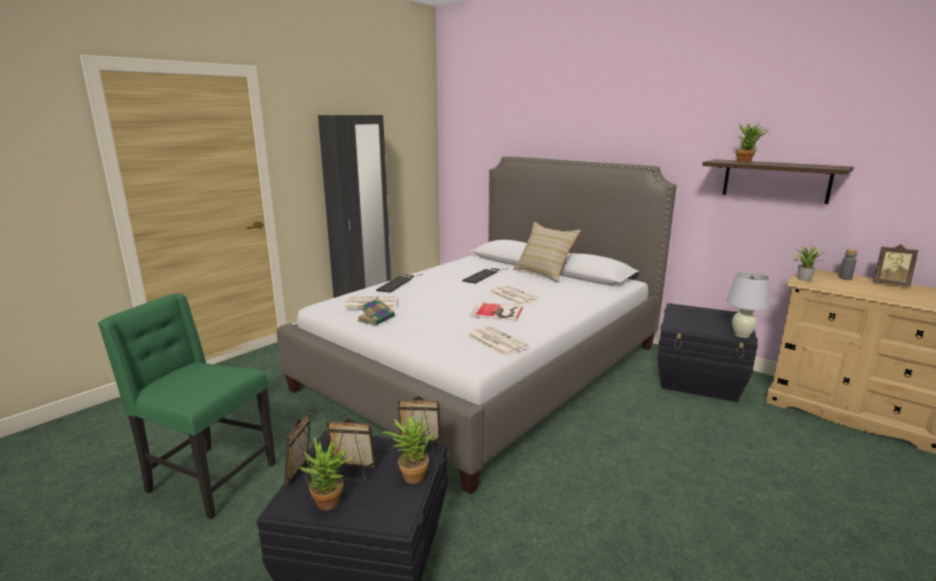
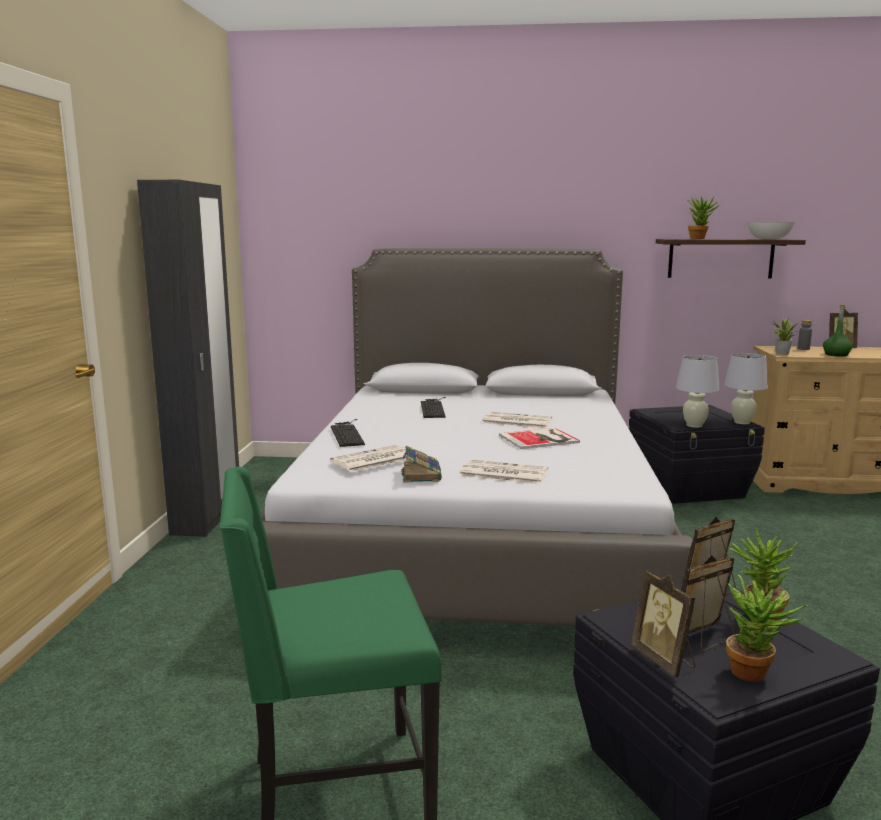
camera: 35 degrees left, 5 degrees down
newspaper [467,326,528,356] -> newspaper moved to [459,459,548,485]
beige pillow [513,222,581,283] -> none
none -> white table lamp [676,355,720,428]
none -> white bowl [747,222,795,239]
none -> green bottle [823,304,853,357]

